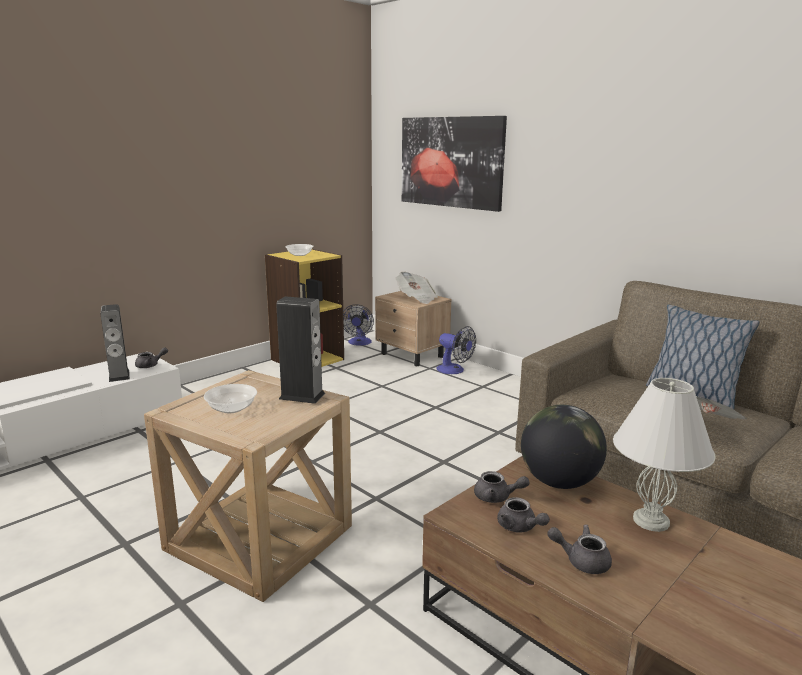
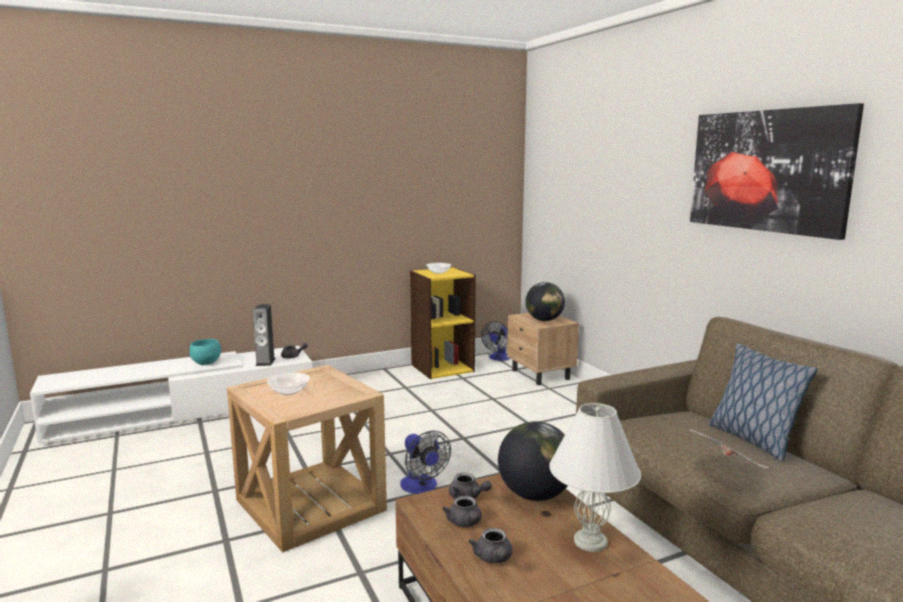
camera: 20 degrees right, 5 degrees down
speaker [276,296,325,404] -> none
newspaper [395,271,438,304] -> globe [525,282,565,321]
picture [402,116,507,212] -> picture moved to [690,103,864,240]
fan [436,326,476,374] -> fan moved to [400,431,451,494]
grey teapot [547,524,612,574] -> grey teapot turned 135 degrees counterclockwise [468,528,513,563]
none -> turquoise bowl [189,339,221,365]

